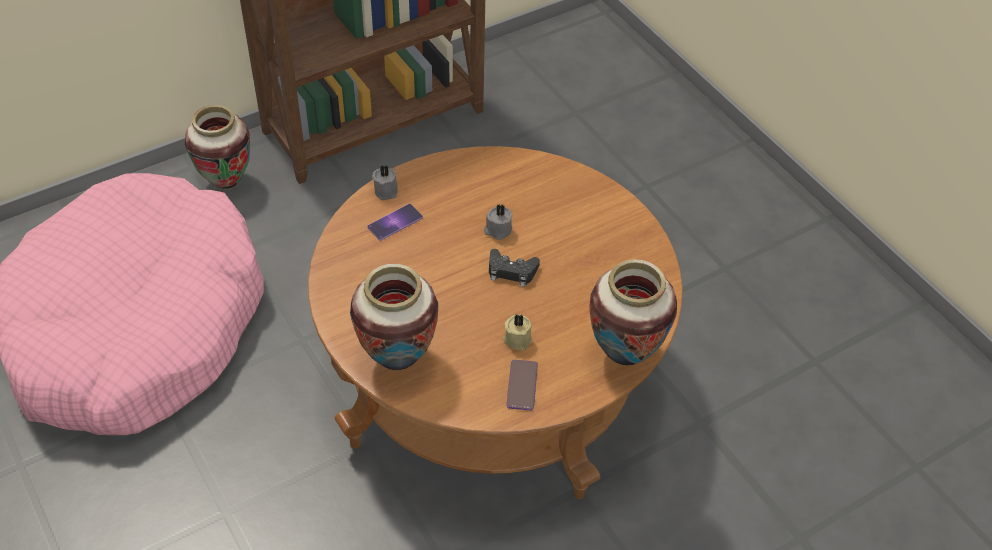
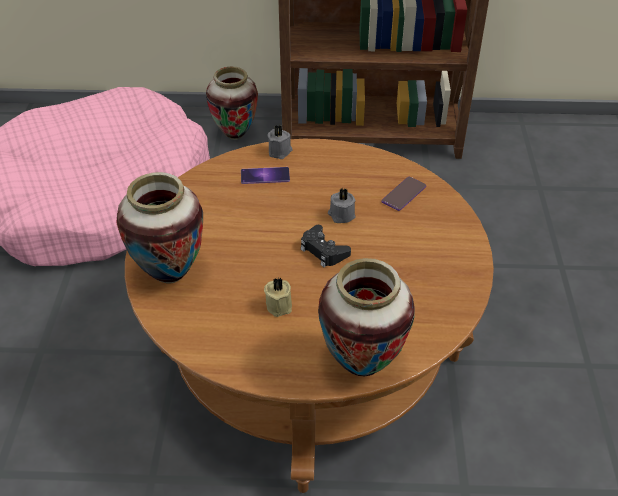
camera: 35 degrees right, 5 degrees down
phone [506,360,538,410] -> phone moved to [381,177,426,211]

